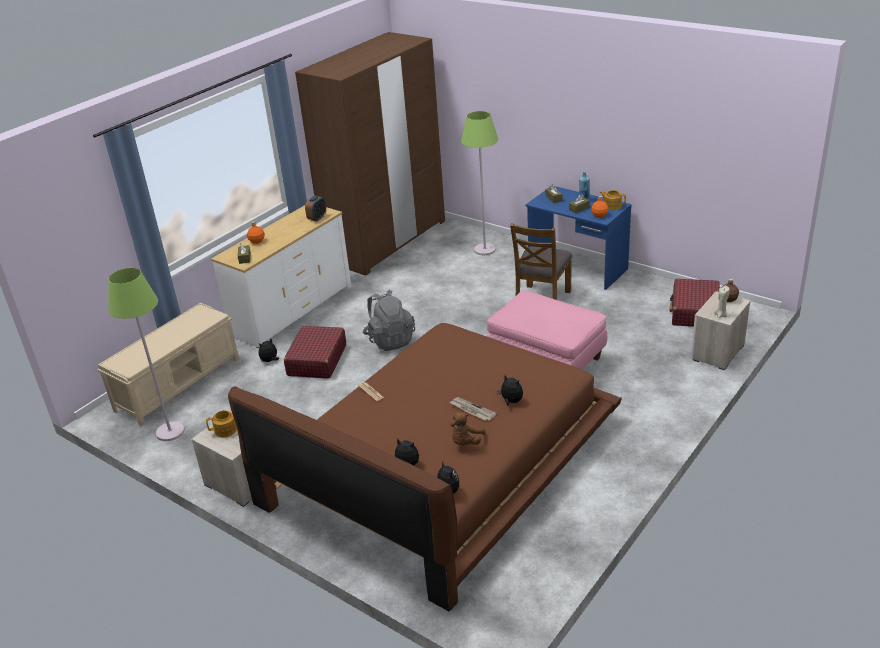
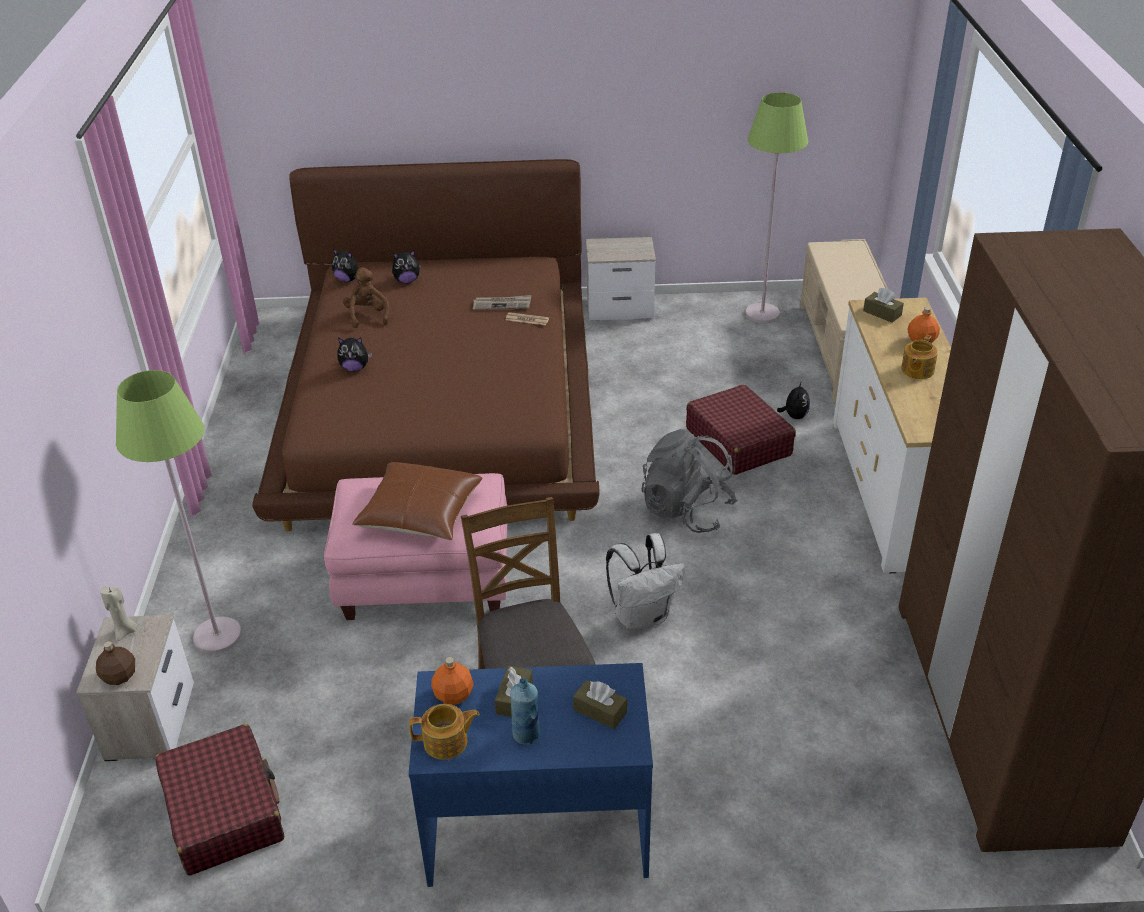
camera: 140 degrees right, 5 degrees up
teapot [206,410,237,438] -> teapot moved to [901,335,938,379]
alarm clock [305,196,326,221] -> none
newspaper [450,397,497,421] -> newspaper moved to [473,295,531,310]
green floor lamp [461,111,498,255] -> green floor lamp moved to [116,370,242,654]
none -> brown pillow [352,462,483,540]
none -> white backpack [606,533,685,631]

